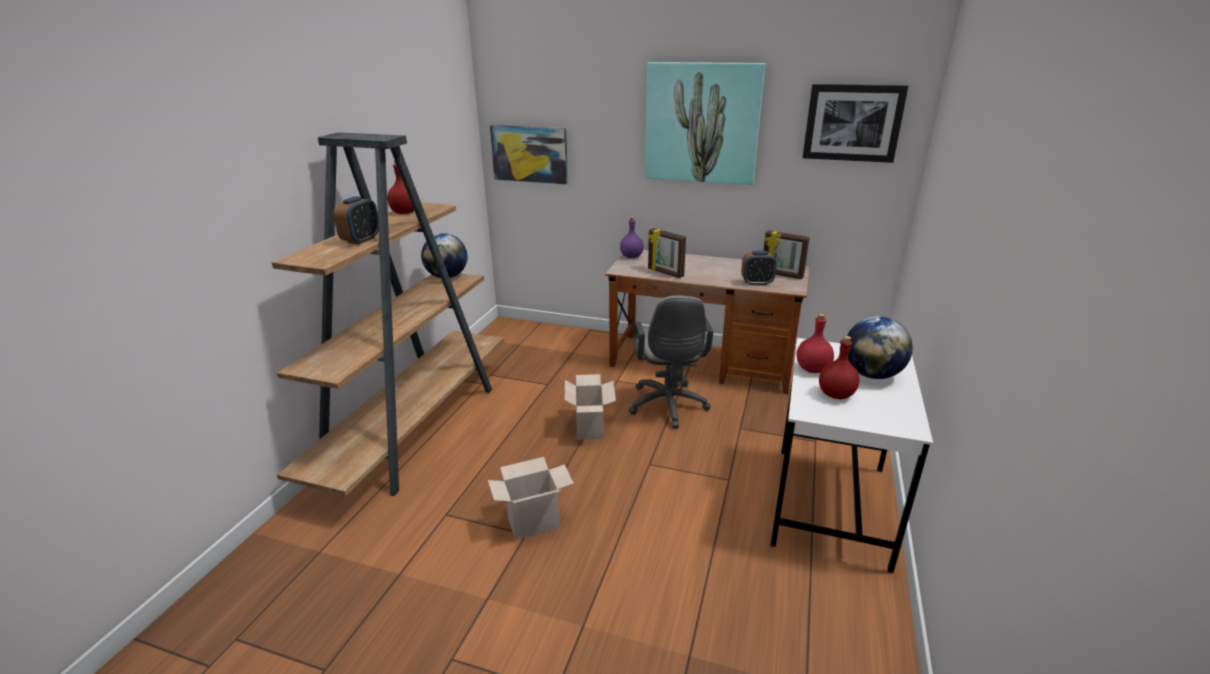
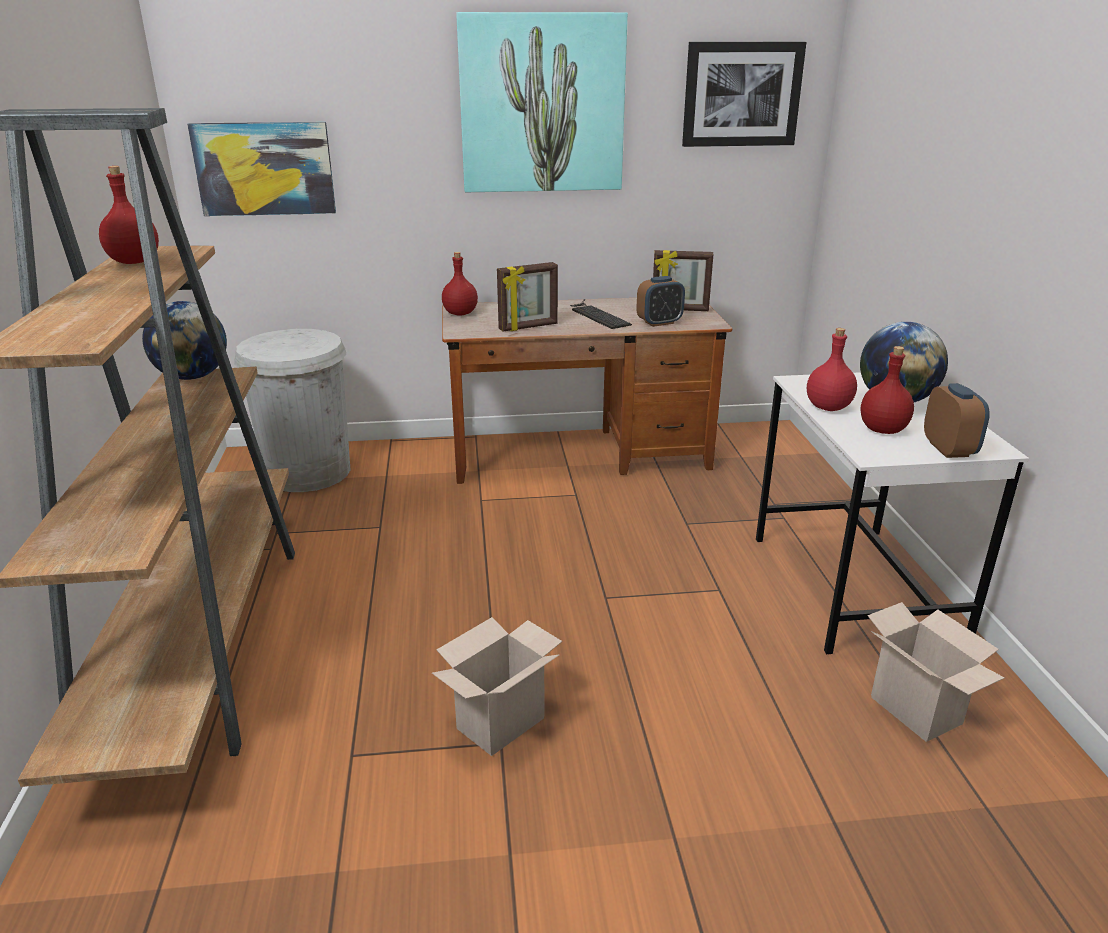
camera: 25 degrees left, 0 degrees up
alarm clock [334,196,379,244] -> alarm clock moved to [924,383,990,458]
cardboard box [565,374,616,440] -> cardboard box moved to [868,602,1005,742]
purple bottle [620,217,644,258] -> red bottle [442,252,478,315]
grey office chair [629,295,713,429] -> none
picture frame [648,228,686,278] -> picture frame turned 45 degrees counterclockwise [497,262,558,332]
none -> white trash can [234,329,351,492]
none -> keyboard [570,299,632,329]

